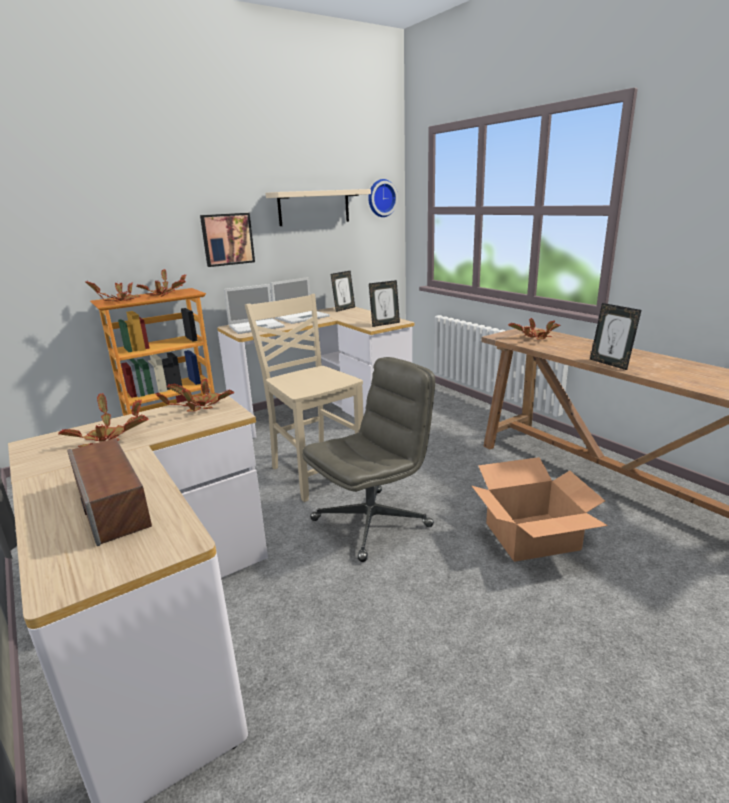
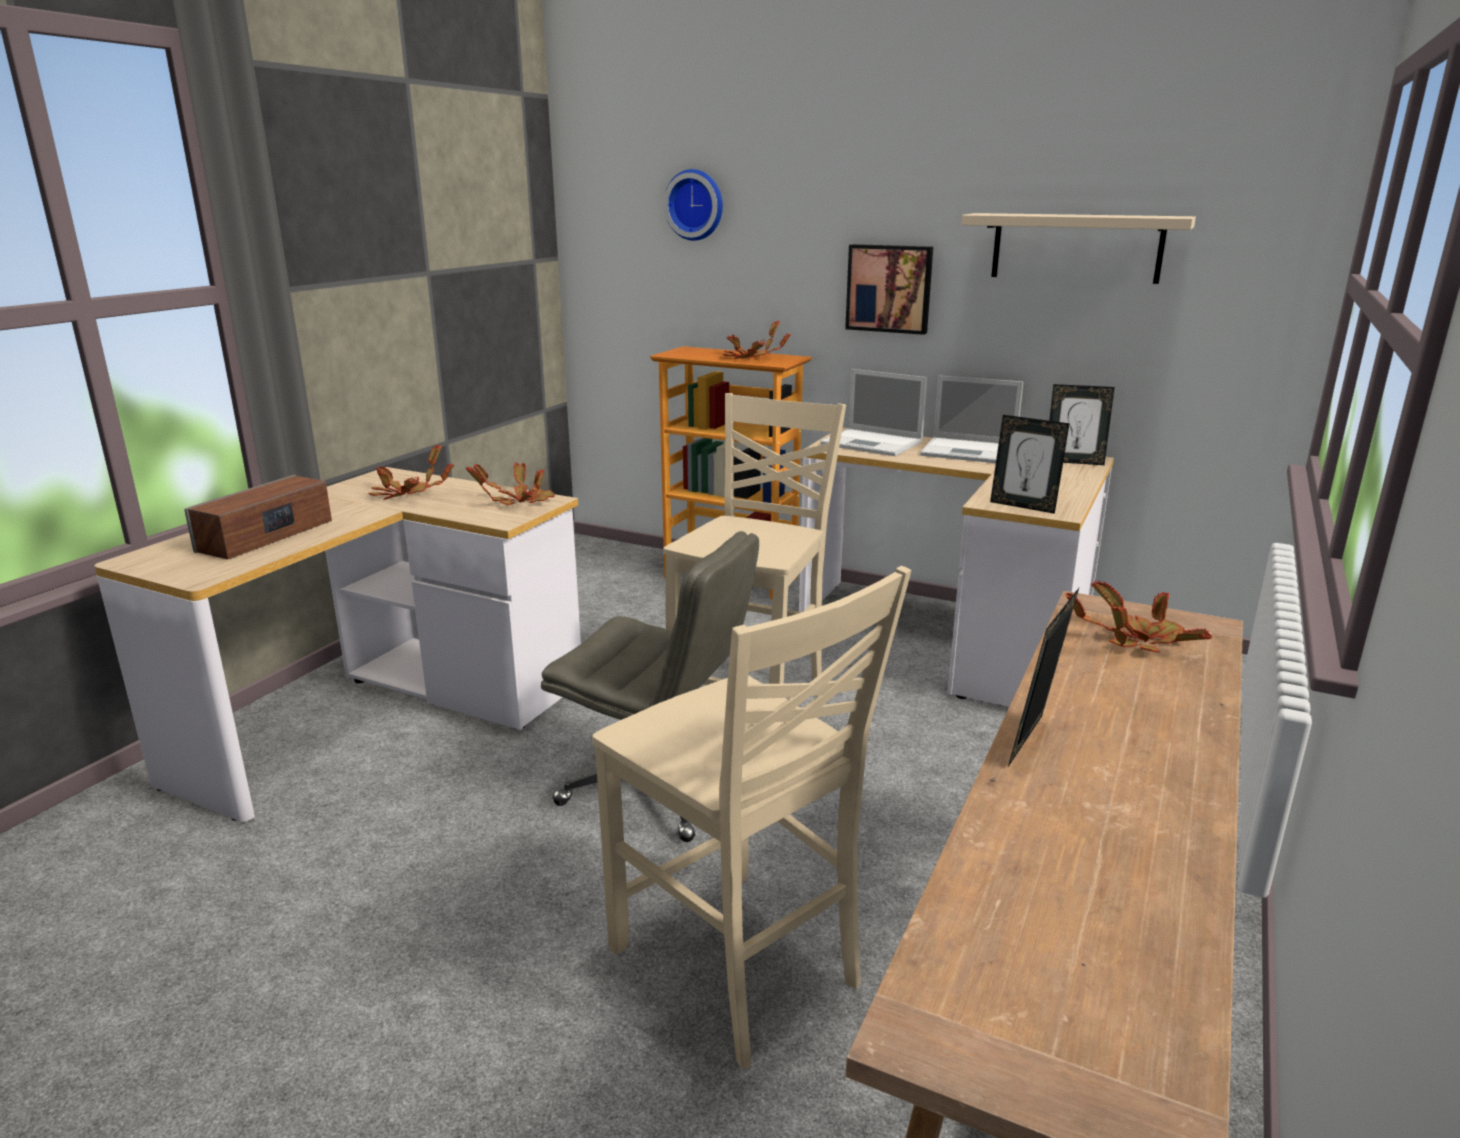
camera: 60 degrees right, 0 degrees up
potted plant [85,281,140,301] -> none
wall clock [368,179,398,217] -> wall clock moved to [663,169,723,241]
cardboard box [471,457,608,562] -> beige chair [592,566,911,1069]

